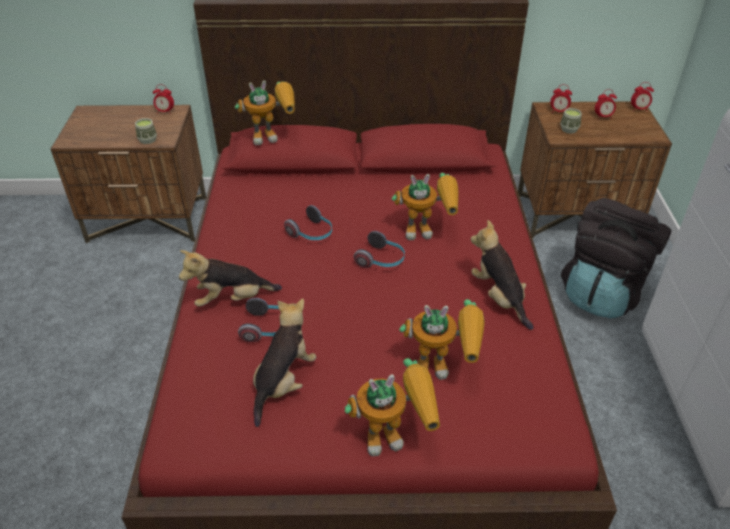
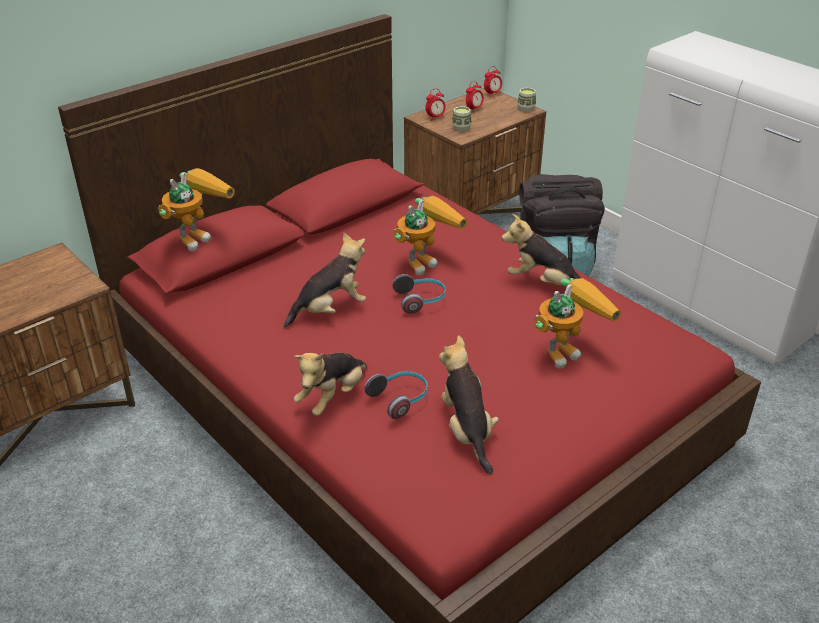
camera: 40 degrees left, 5 degrees down
cup [135,118,157,144] -> cup moved to [517,88,536,112]
alarm clock [153,84,174,114] -> none
headphones [284,205,332,240] -> plush toy [284,232,366,328]
toy robot [345,358,440,456] -> none

